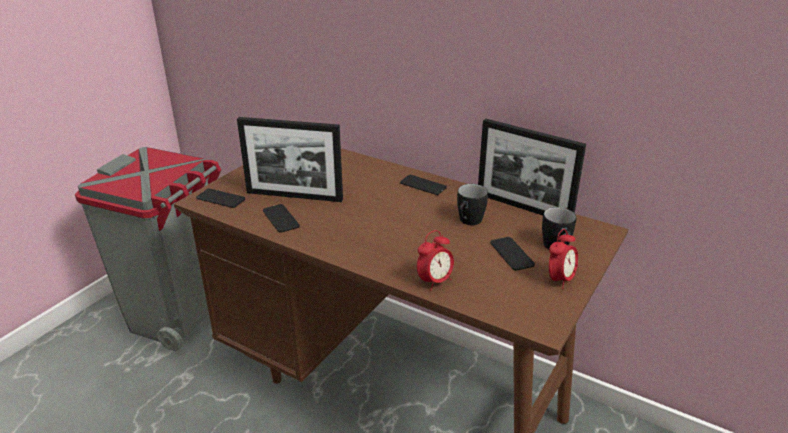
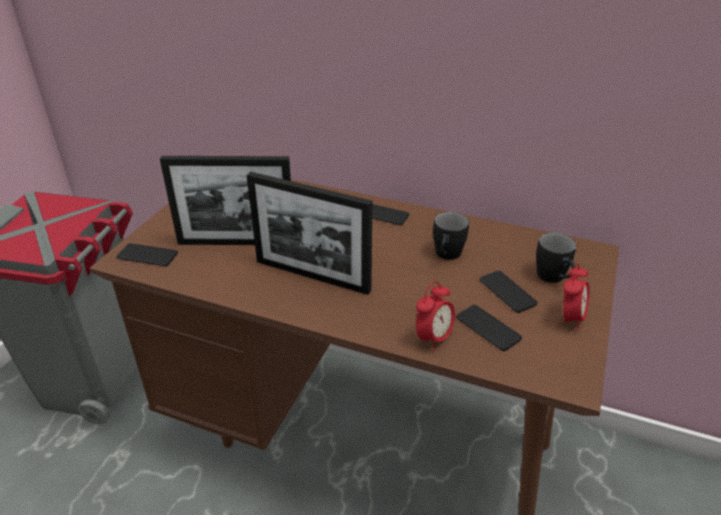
camera: 10 degrees left, 5 degrees up
phone [263,204,300,233] -> phone moved to [456,305,522,351]
picture frame [478,119,586,215] -> picture frame moved to [246,172,373,295]

